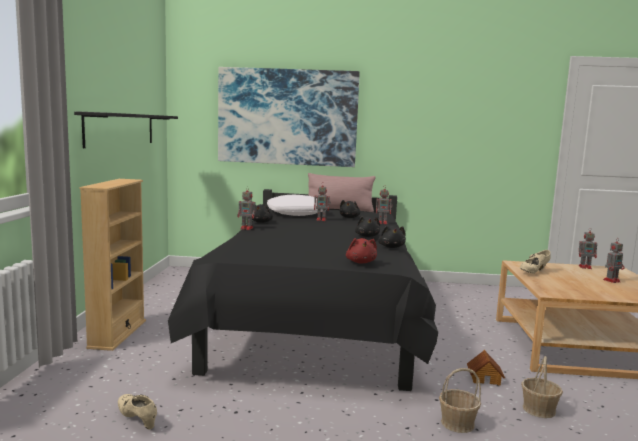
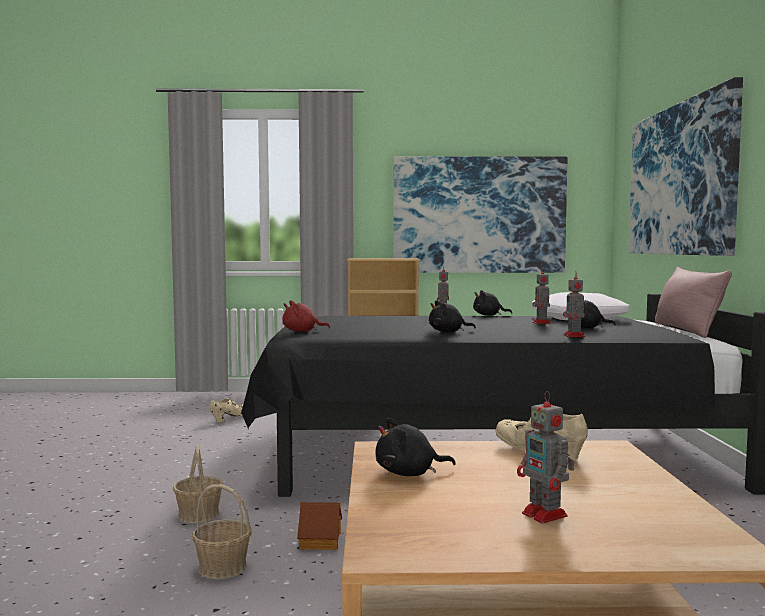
camera: 85 degrees right, 5 degrees down
black shelf [74,111,178,148] -> picture [393,156,567,273]
black plush toy [378,226,406,248] -> black plush toy moved to [375,418,456,476]
toy robot [579,228,597,269] -> none

